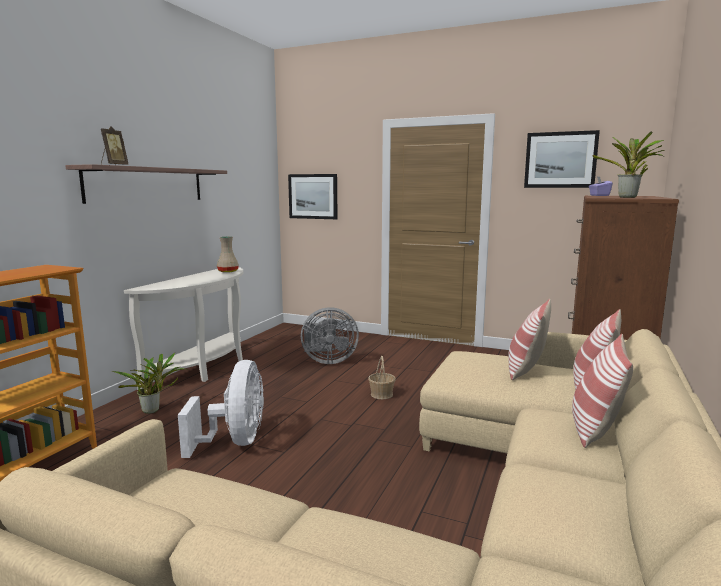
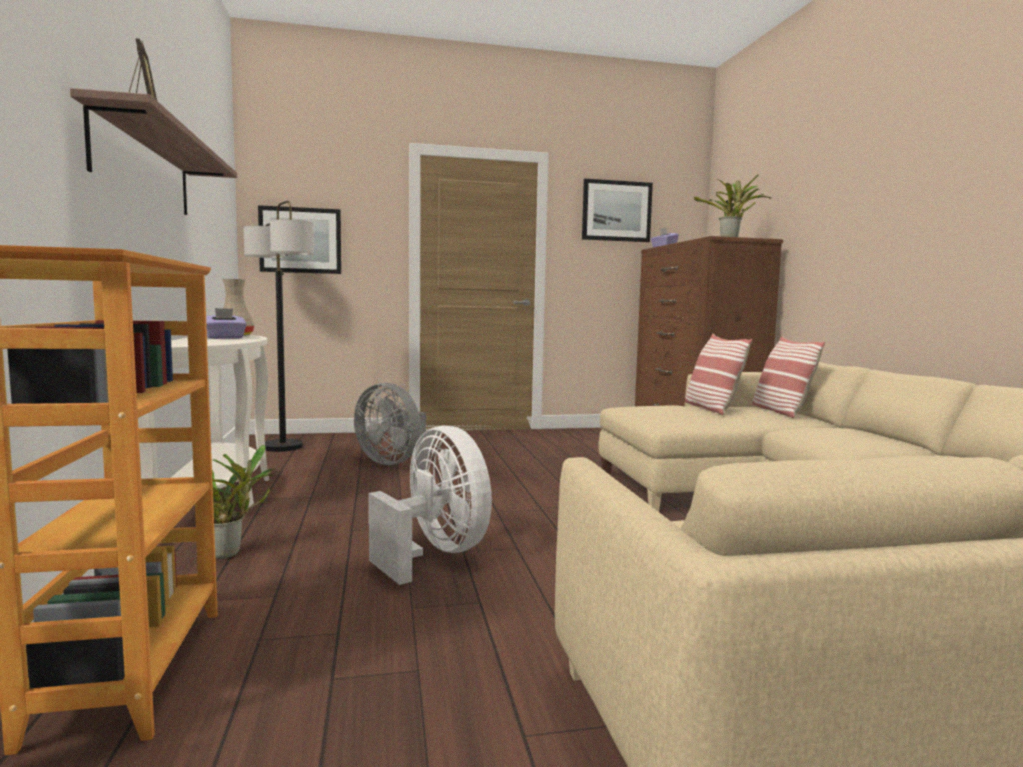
camera: 35 degrees left, 5 degrees down
grey fan [301,307,359,364] -> grey fan turned 75 degrees clockwise [354,383,426,465]
basket [368,356,396,399] -> none
pillow [572,334,633,448] -> none
none -> purple tissue box [206,308,247,339]
none -> floor lamp [244,201,314,452]

